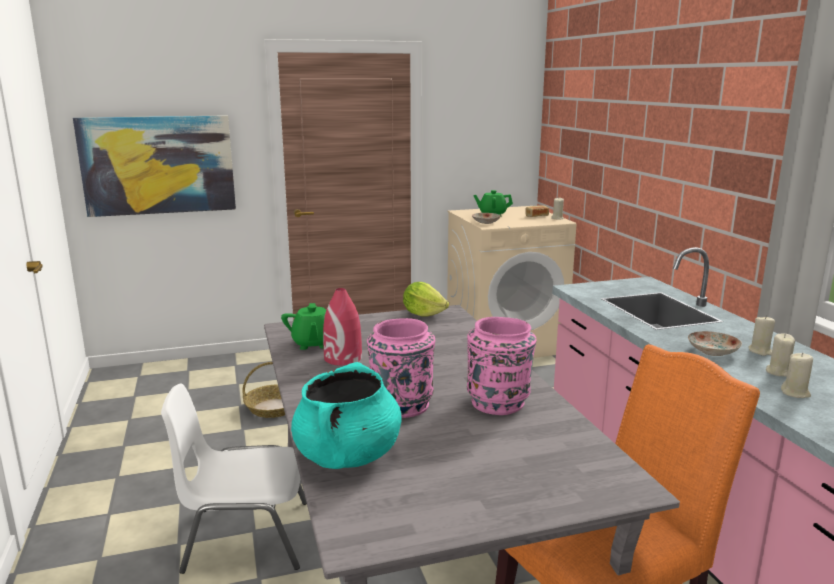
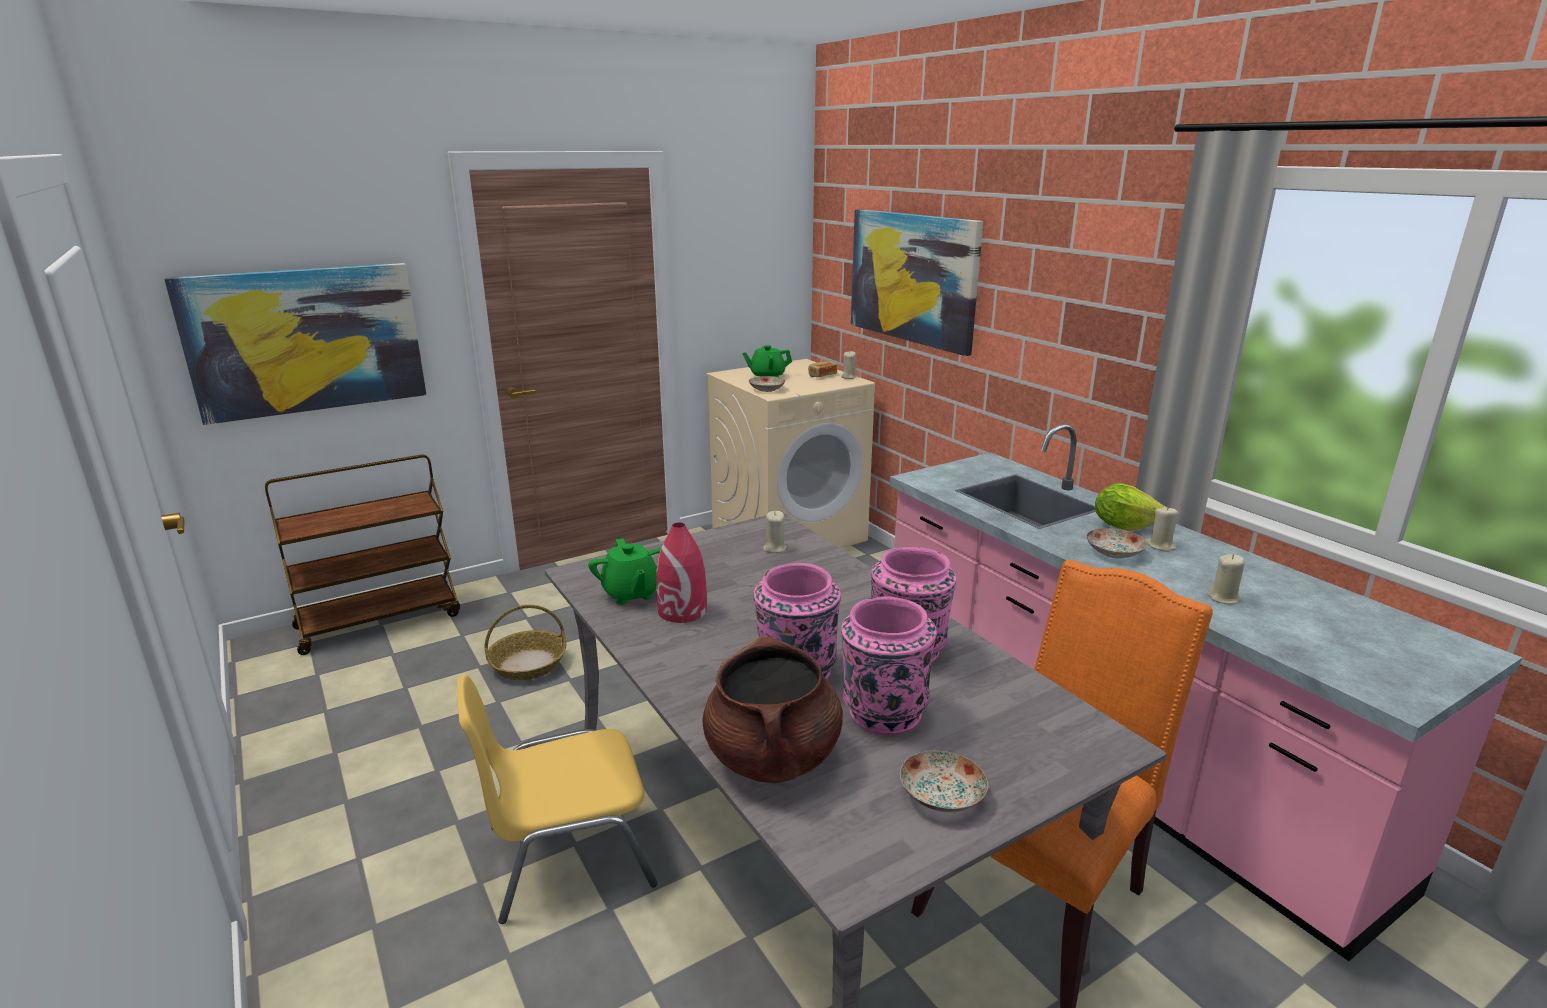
camera: 15 degrees left, 5 degrees up
white chair [161,383,307,574] -> yellow chair [457,674,658,924]
turquoise cooking pot [291,362,401,469] -> brown cooking pot [702,635,843,783]
lettuce [403,282,449,316] -> lettuce moved to [1095,483,1168,530]
beige candle [766,334,795,377] -> beige candle moved to [763,511,787,553]
none -> brown cart [265,455,460,655]
none -> pink vase [841,596,937,736]
none -> picture [851,209,983,356]
none -> plate [900,751,988,812]

